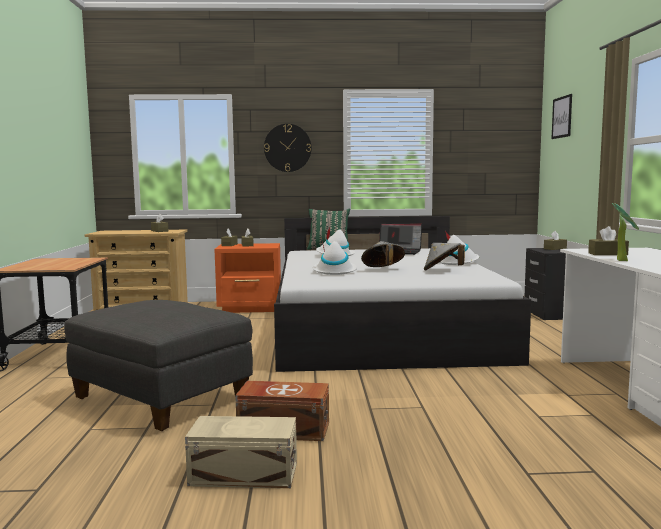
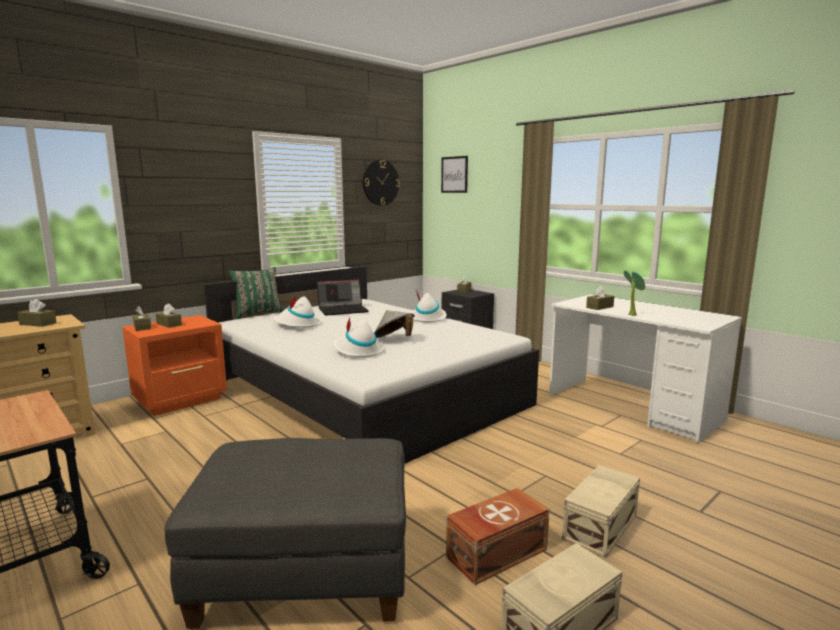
camera: 40 degrees left, 5 degrees up
wall clock [264,124,311,172] -> wall clock moved to [363,160,400,206]
grey hat [424,243,465,270] -> none
none -> beige storage box [562,465,640,558]

